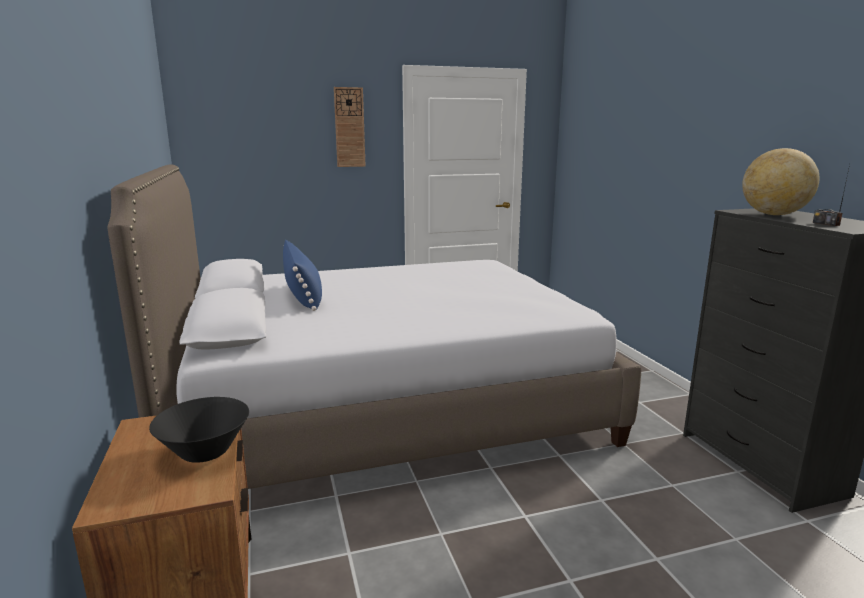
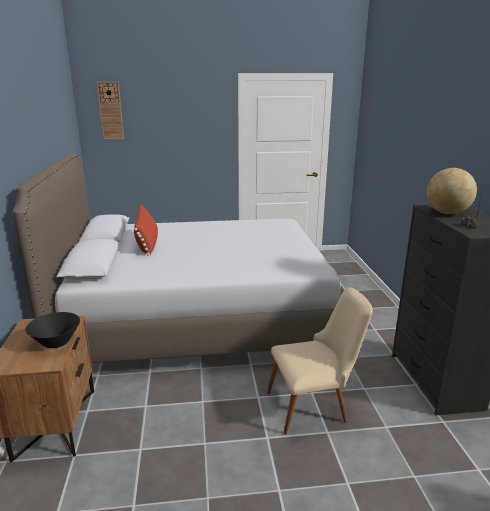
camera: 10 degrees right, 5 degrees up
blue pillow [283,240,322,311] -> red pillow [134,205,158,256]
wall clock [334,87,366,167] -> wall clock moved to [97,81,124,139]
none -> beige chair [267,288,373,435]

